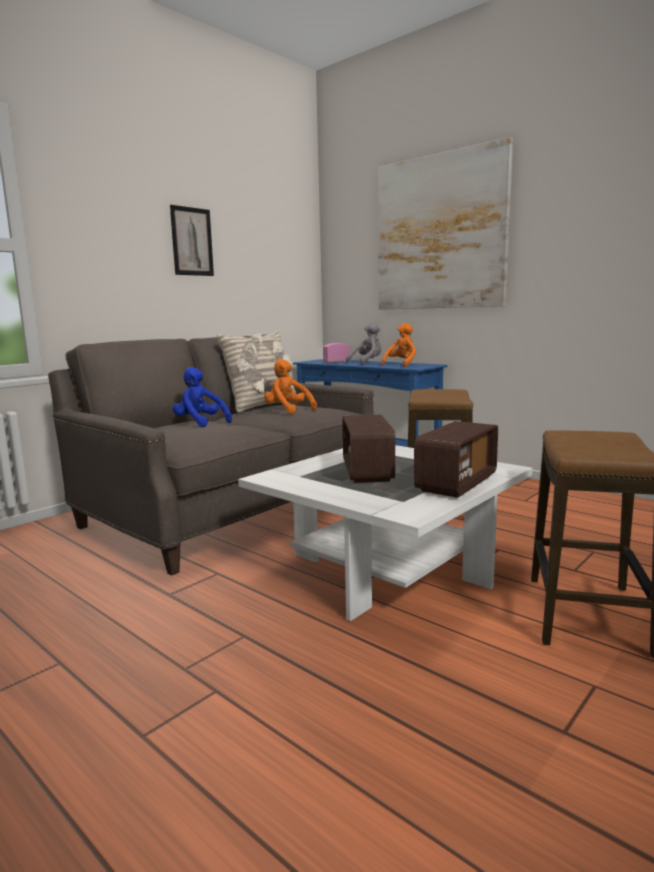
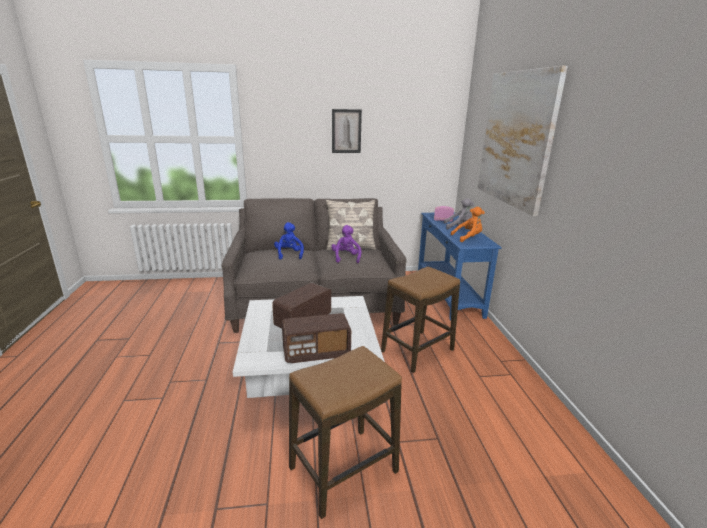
camera: 40 degrees right, 10 degrees up
orange plush toy [264,359,317,414] -> purple plush toy [331,225,361,263]

